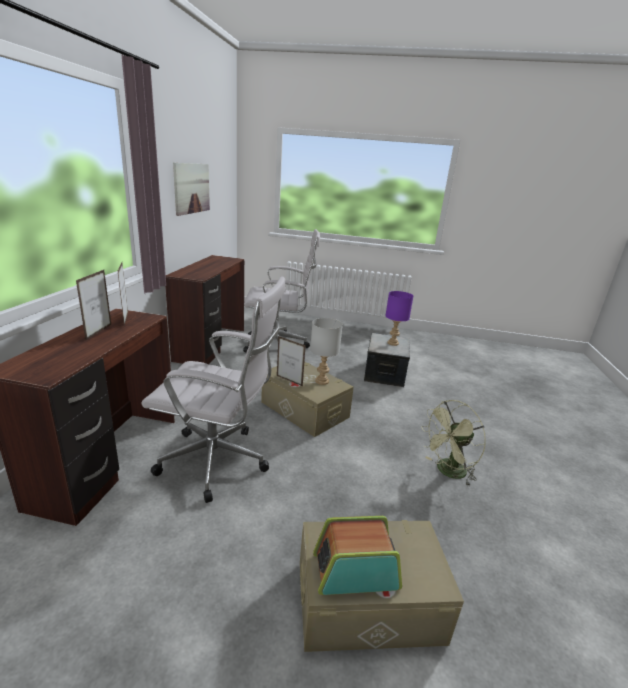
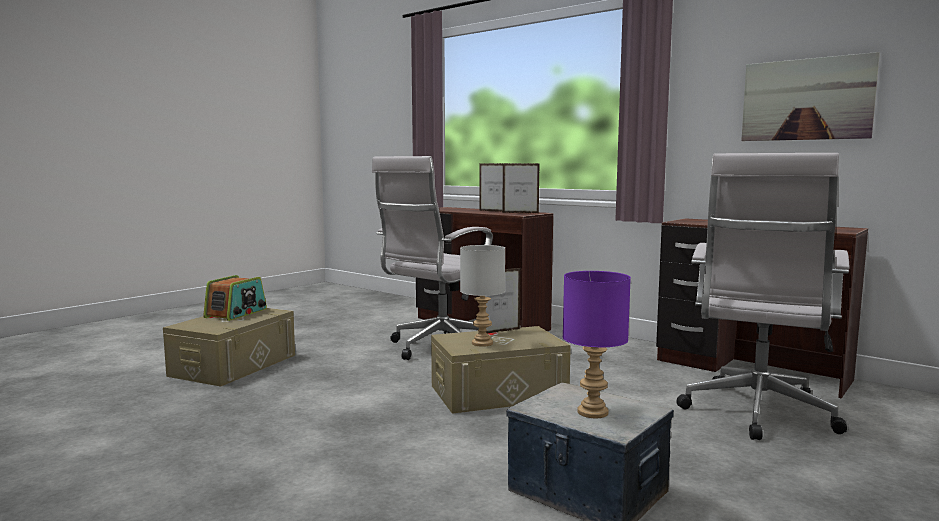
camera: 120 degrees right, 15 degrees down
green fan [421,400,486,487] -> none

